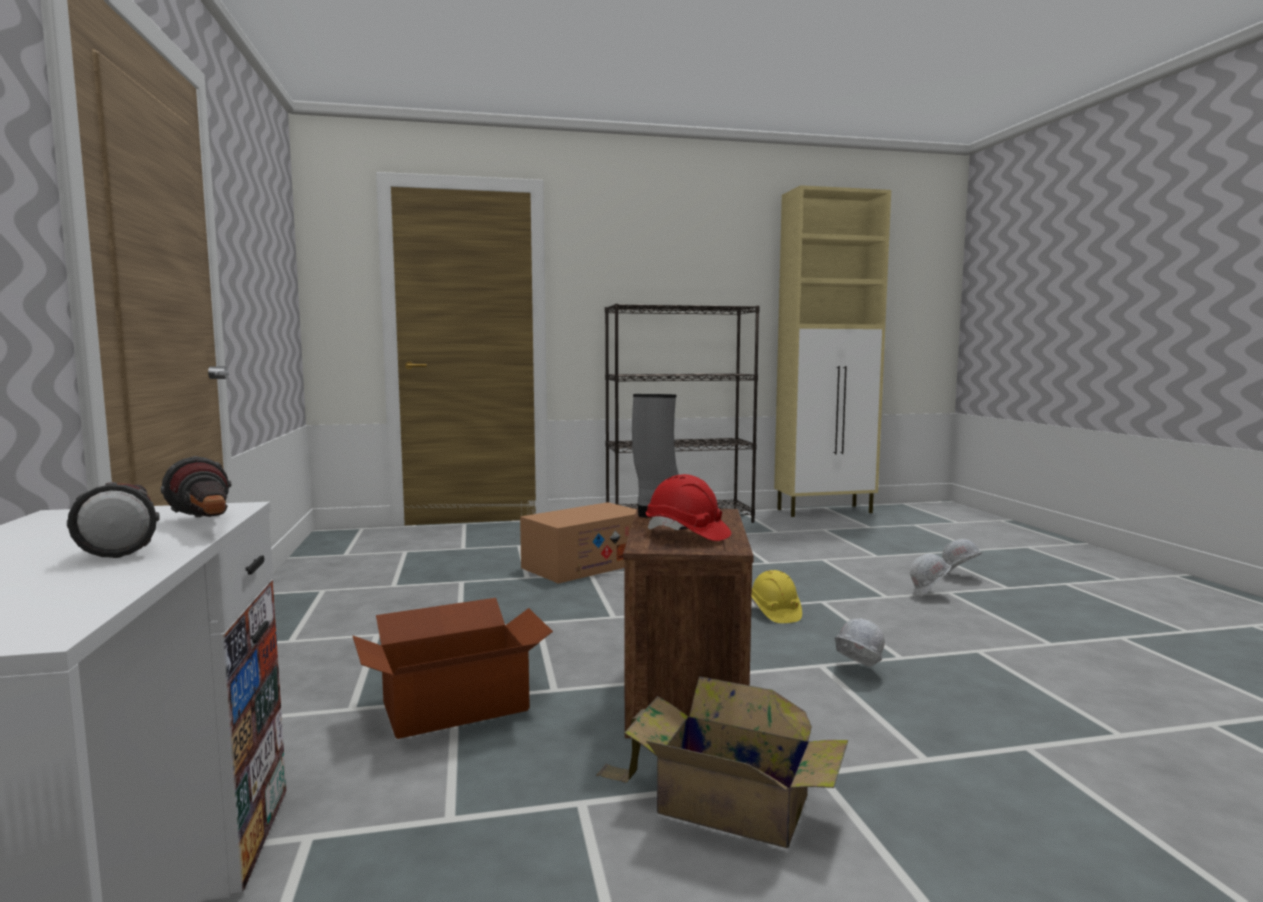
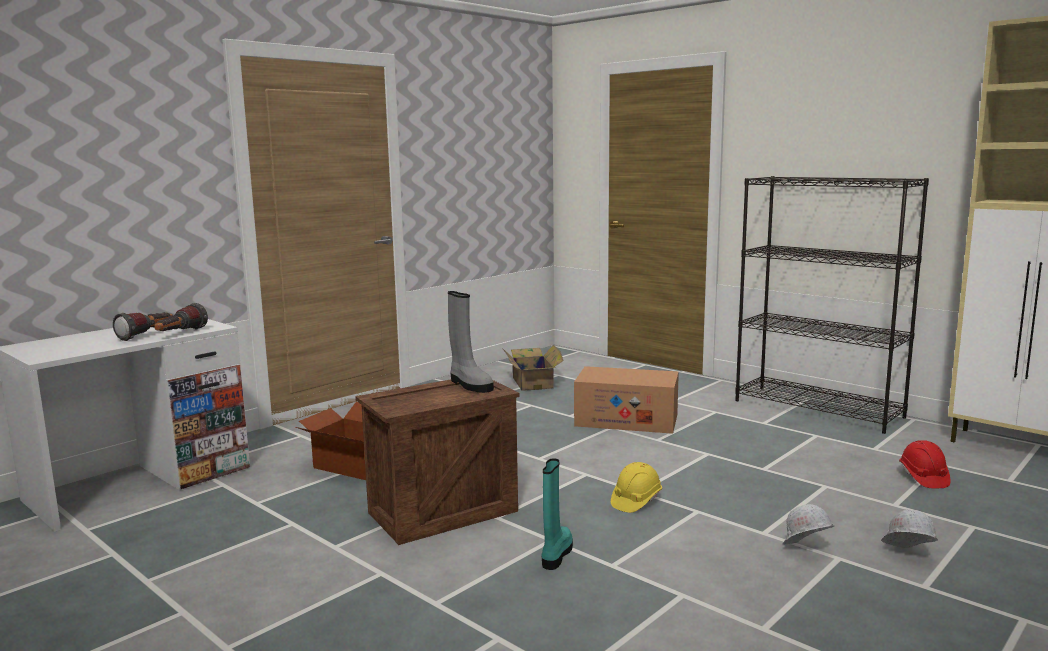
camera: 55 degrees right, 5 degrees up
cardboard box [596,676,848,848] -> cardboard box moved to [502,345,564,391]
red hard hat [646,474,731,541] -> red hard hat moved to [899,440,950,488]
white hard hat [835,618,885,667] -> turquoise boot [541,459,573,570]

